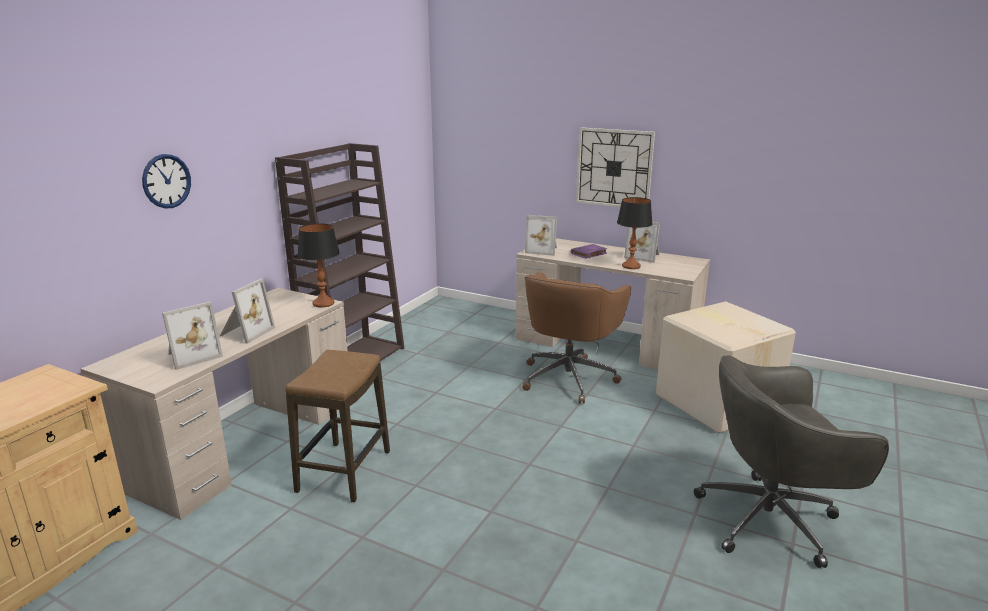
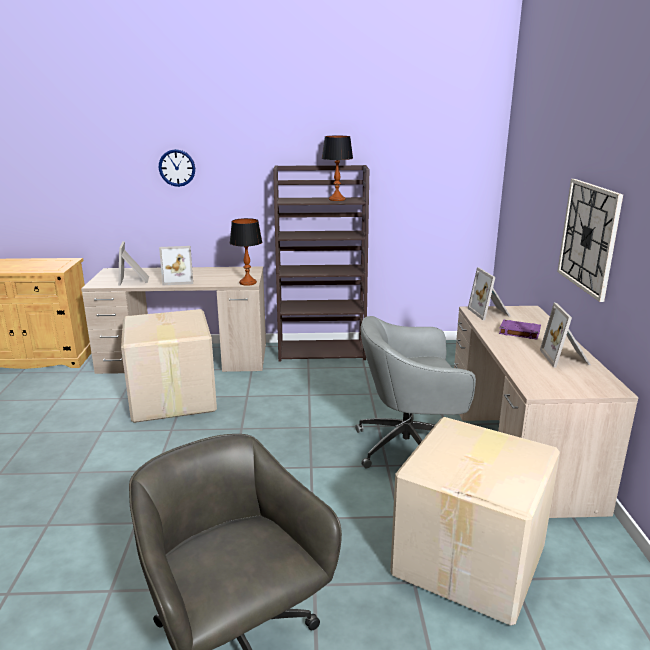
camera: 60 degrees right, 0 degrees up
picture frame [162,302,223,370] -> picture frame turned 60 degrees clockwise [118,241,149,286]
stool [285,350,390,502] -> cardboard box [121,309,217,423]
brown office chair [523,272,631,403] -> grey office chair [355,316,476,469]
table lamp [617,197,653,269] -> table lamp moved to [322,136,353,201]

